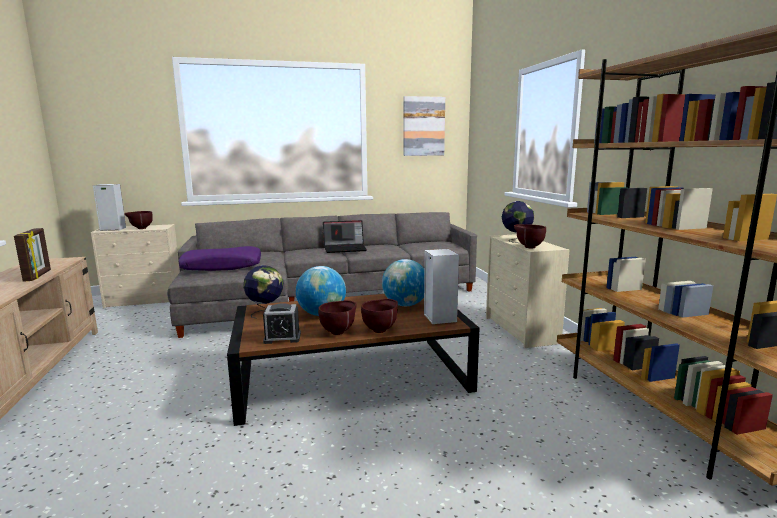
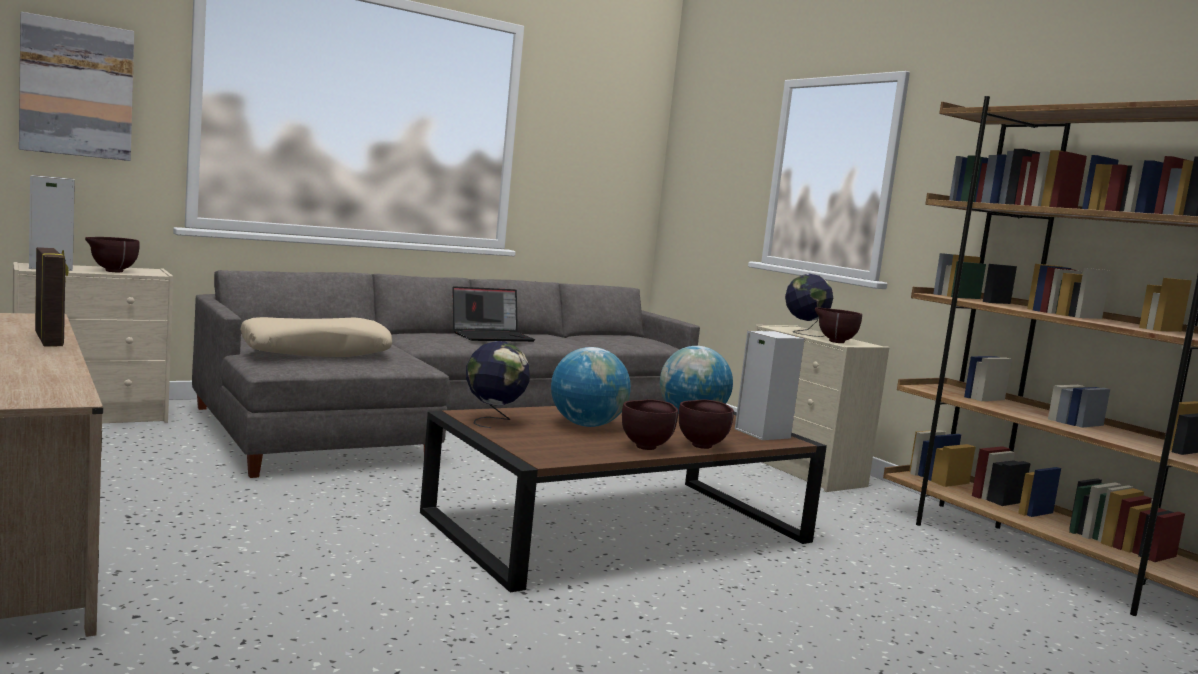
camera: 20 degrees left, 5 degrees down
purple pillow [178,246,261,271] -> beige pillow [240,317,392,357]
alarm clock [263,303,301,344] -> none
picture [403,96,445,156] -> picture moved to [19,12,134,161]

